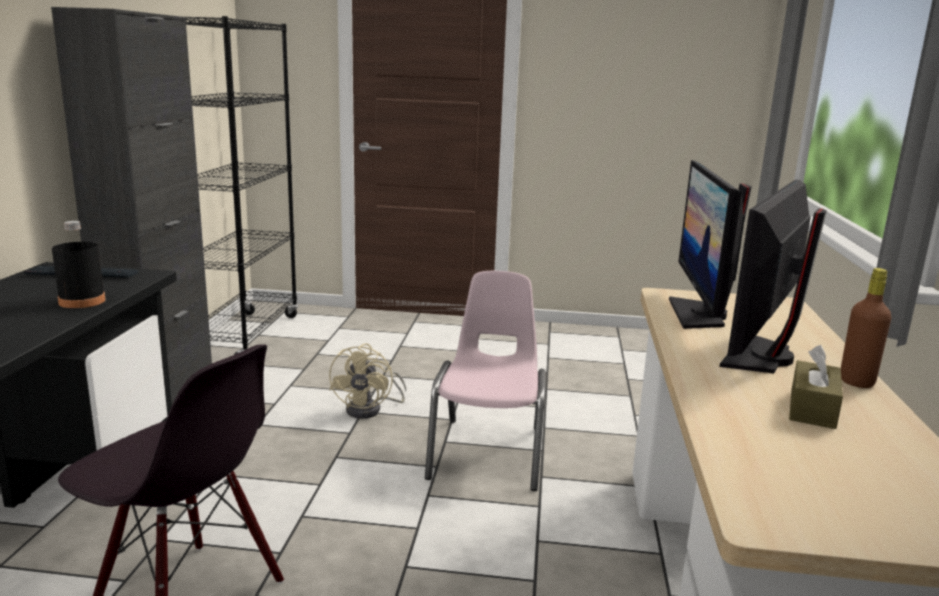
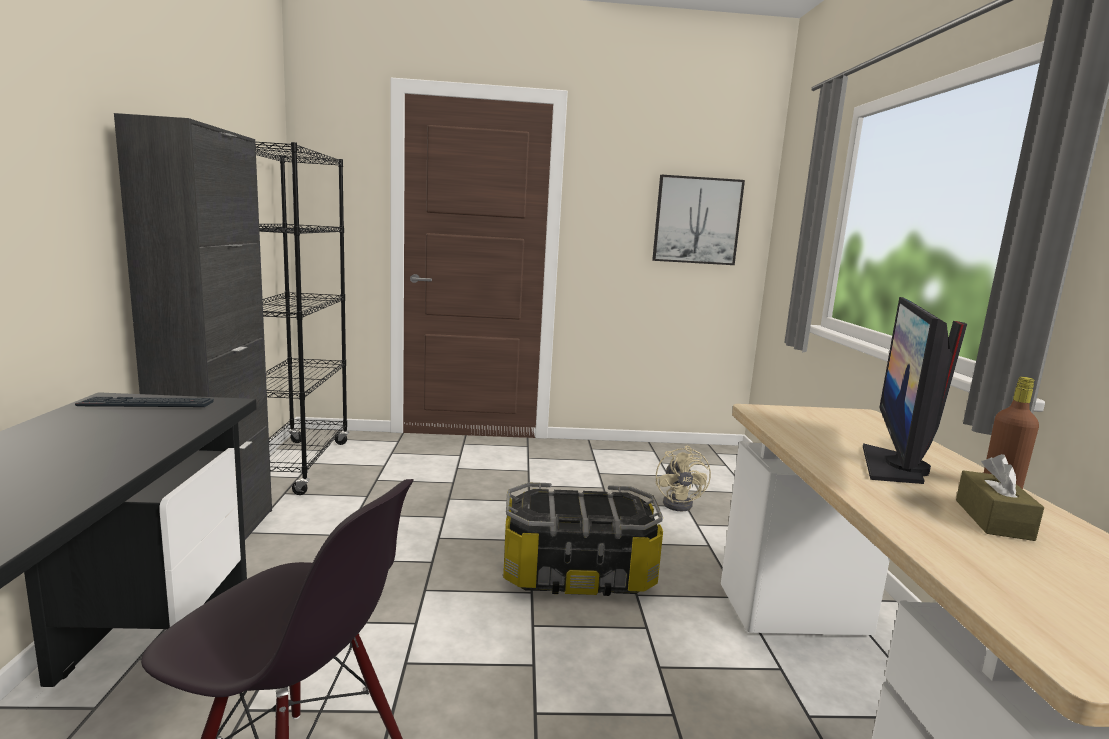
camera: 10 degrees left, 5 degrees down
black bottle [52,221,106,308] -> none
beige fan [329,343,406,419] -> beige fan moved to [656,446,711,511]
pink chair [425,271,546,491] -> storage box [503,482,663,596]
monitor [669,160,752,329] -> none
none -> picture [652,175,745,265]

